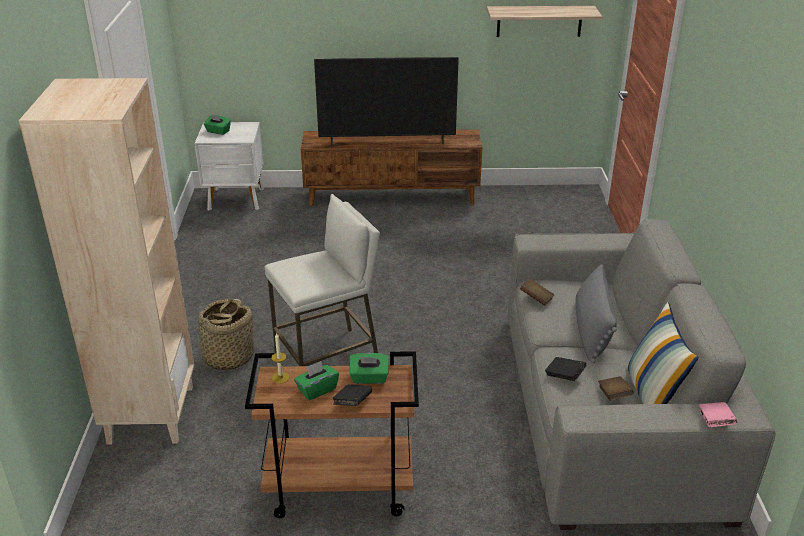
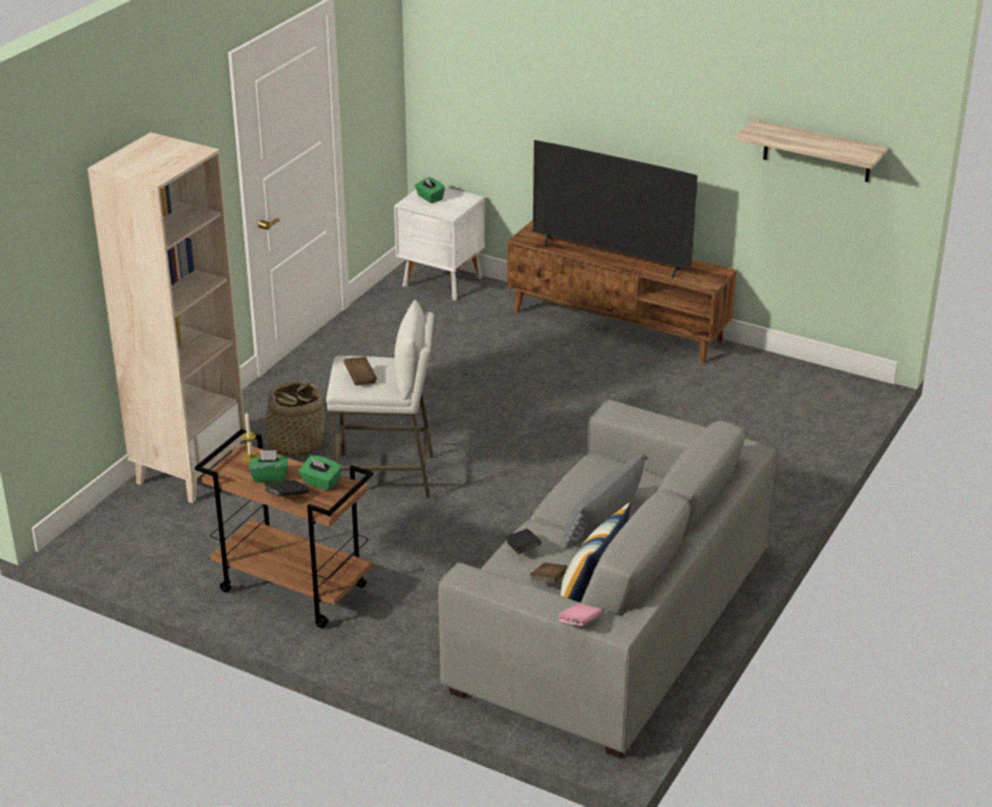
camera: 30 degrees right, 0 degrees up
brown book [520,279,554,306] -> brown book moved to [344,357,377,385]

